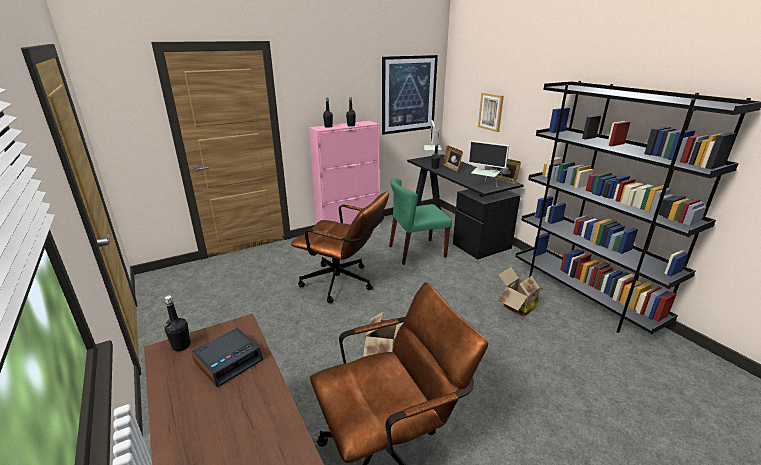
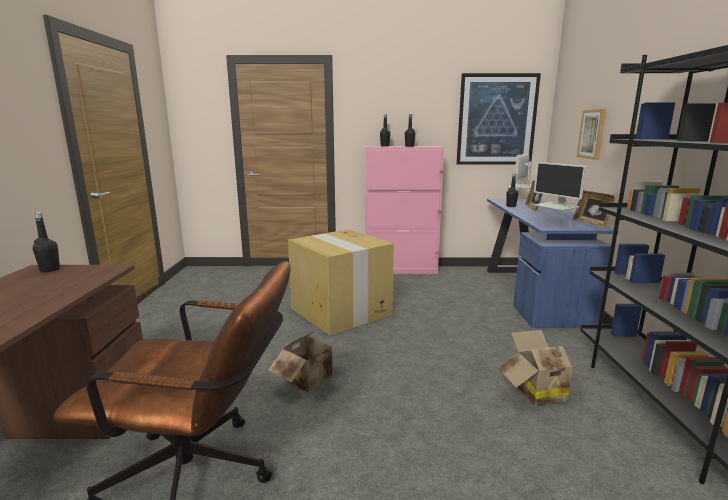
camera: 30 degrees right, 10 degrees down
alarm clock [191,328,263,387] -> none
brown office chair [291,192,389,303] -> cardboard box [288,229,394,335]
green chair [389,178,452,265] -> none
black desk [407,154,523,260] -> blue desk [487,199,618,328]

